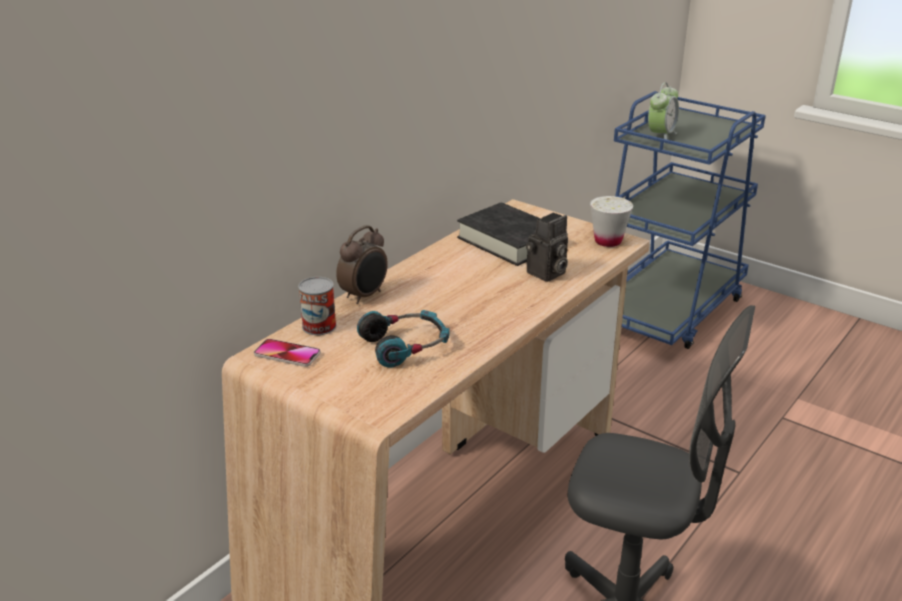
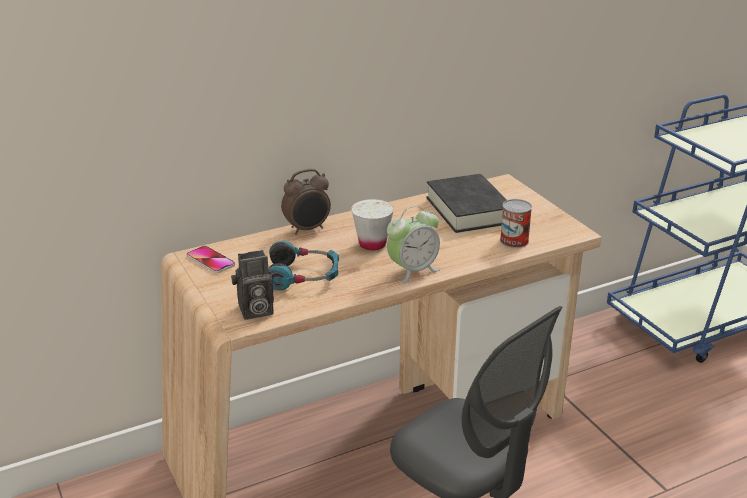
camera: 25 degrees right, 0 degrees up
can [298,277,336,335] -> can moved to [500,199,532,248]
camera [526,213,568,282] -> camera moved to [231,250,274,319]
white cup [590,196,633,247] -> white cup moved to [351,199,394,251]
alarm clock [648,82,679,139] -> alarm clock moved to [387,206,440,284]

